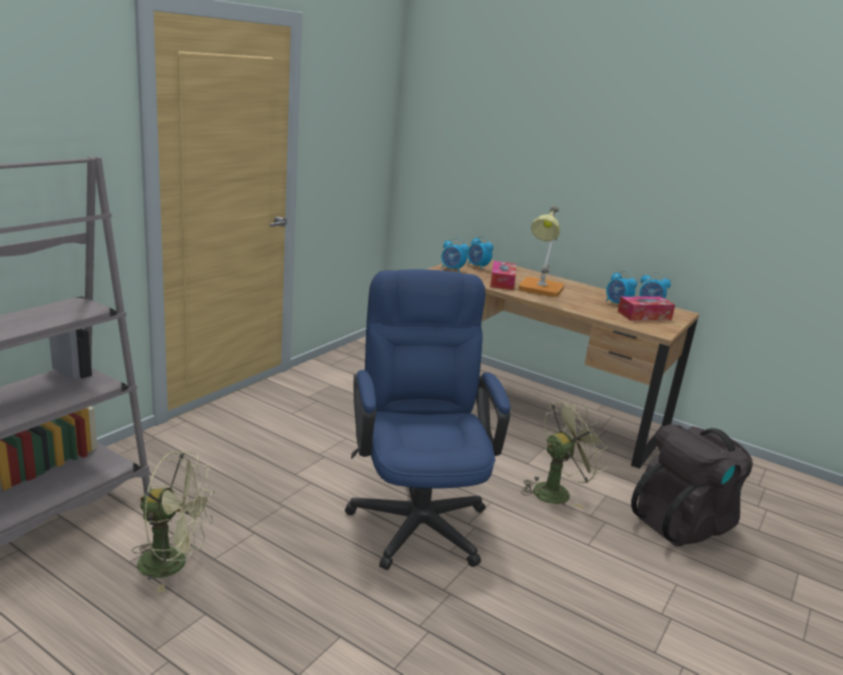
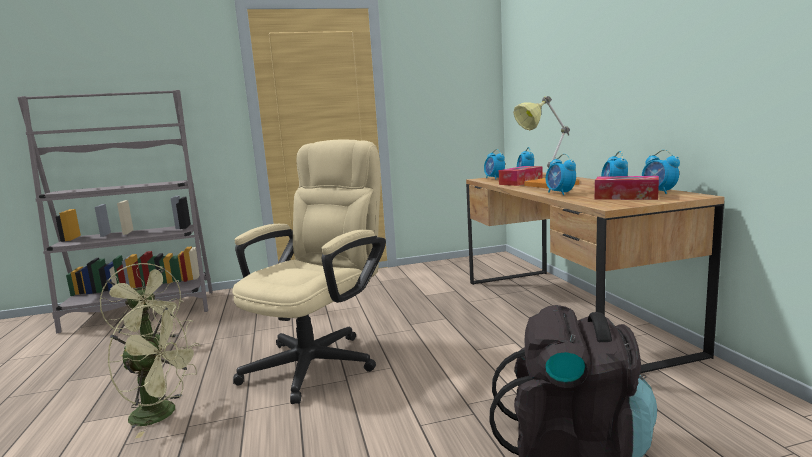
camera: 45 degrees right, 10 degrees down
blue office chair [345,269,511,570] -> beige office chair [232,139,386,404]
green fan [521,399,608,509] -> green fan moved to [107,304,201,438]
none -> alarm clock [546,154,576,195]

